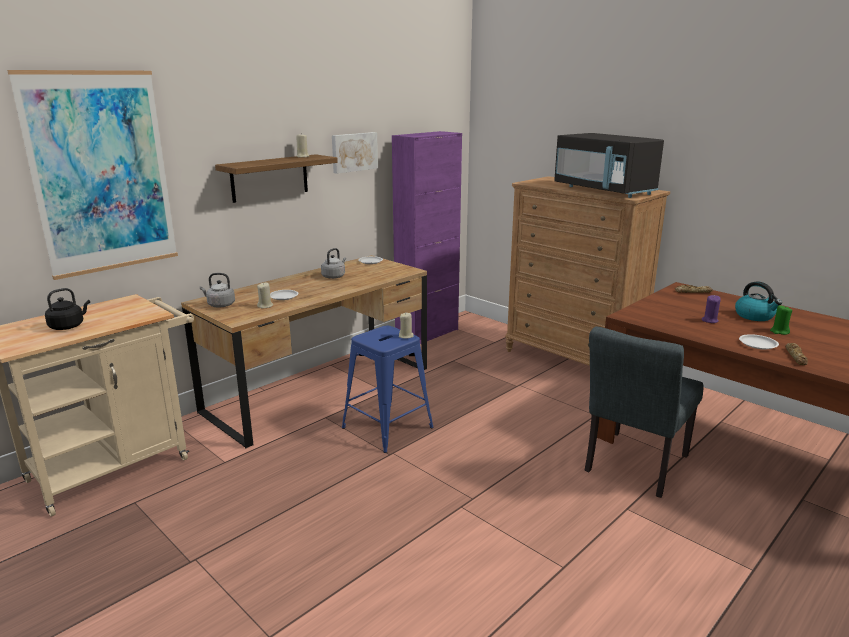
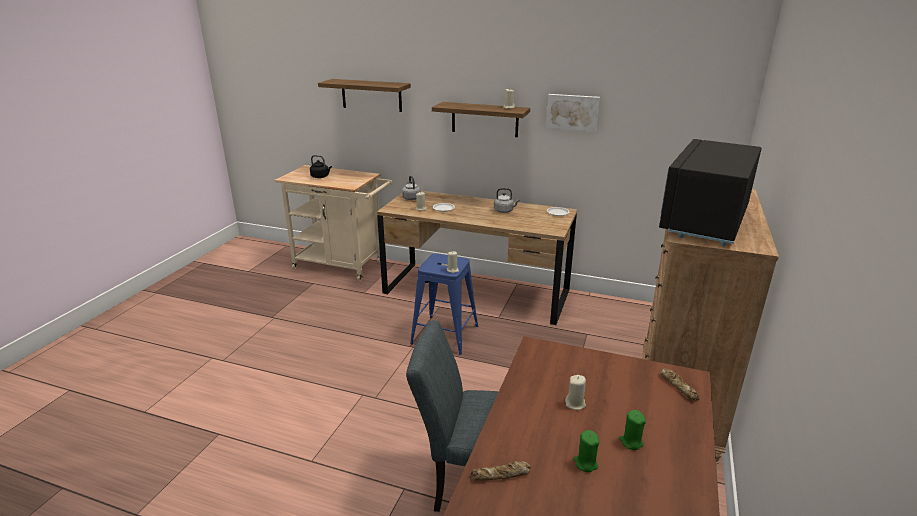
camera: 65 degrees right, 5 degrees up
picture [7,70,178,280] -> shelf [318,79,411,112]
purple cabinet [392,131,462,344] -> none
purple candle [702,295,721,323] -> beige candle [565,375,586,410]
kettle [735,281,782,321] -> green candle [619,410,646,450]
white plate [739,334,779,349] -> none

